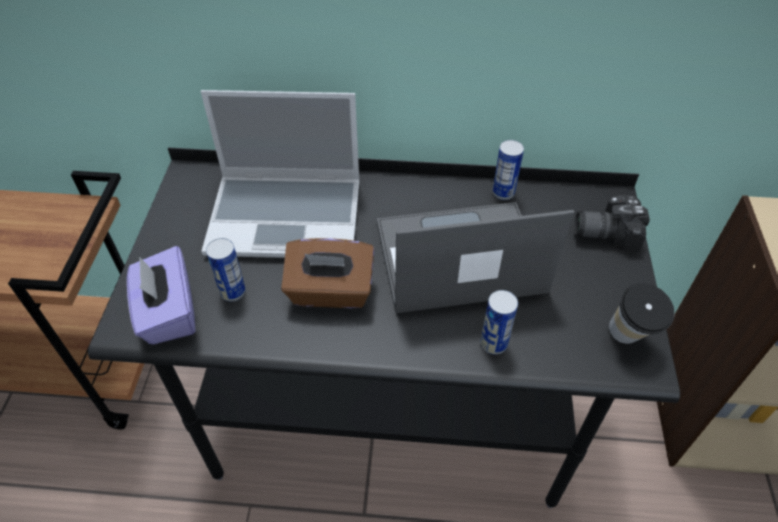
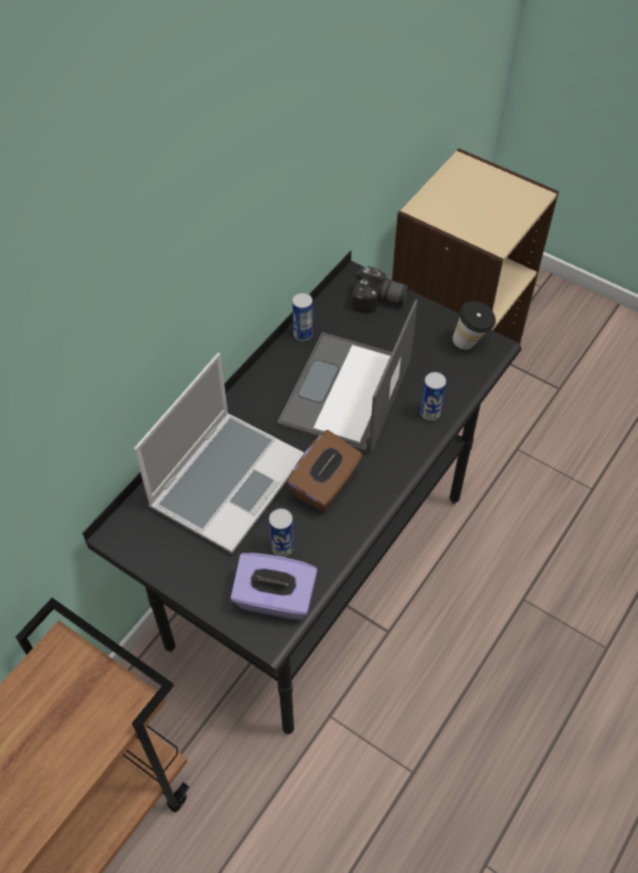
camera: 60 degrees left, 5 degrees up
camera [574,195,650,252] -> camera turned 105 degrees counterclockwise [352,266,409,314]

